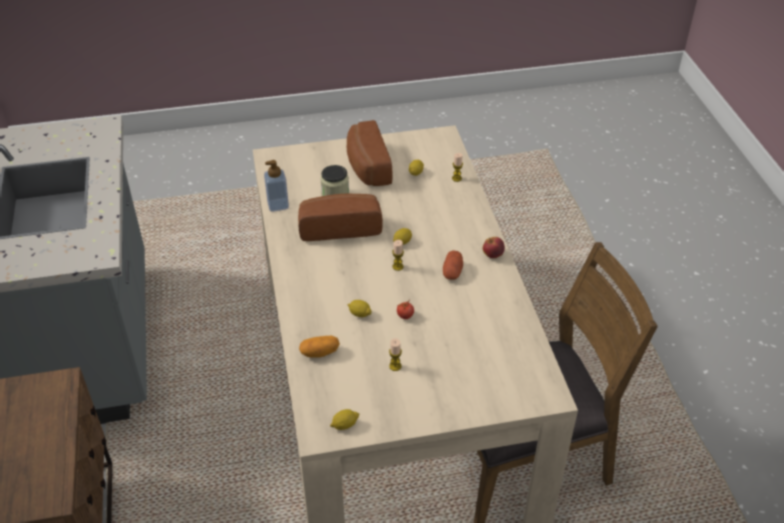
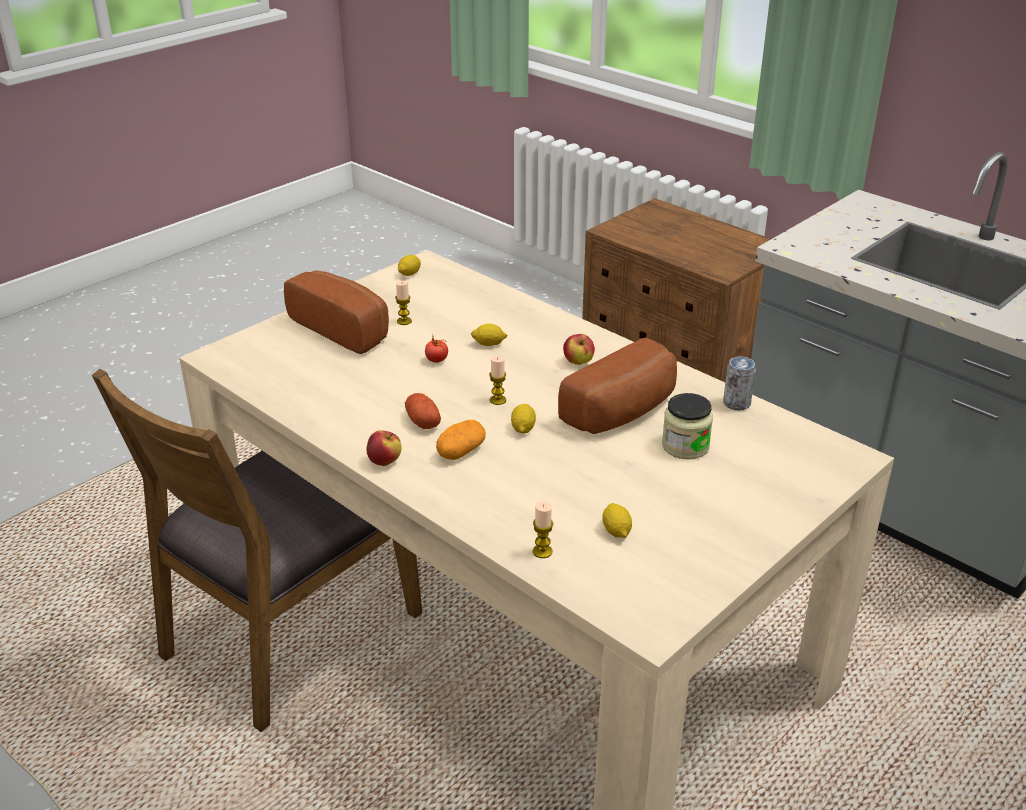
camera: 145 degrees right, 10 degrees down
soap dispenser [264,160,289,212] -> can [723,356,756,411]
potato [299,336,340,358] -> potato moved to [436,420,486,460]
bread [347,120,393,186] -> bread moved to [284,270,389,354]
none -> apple [563,334,595,365]

